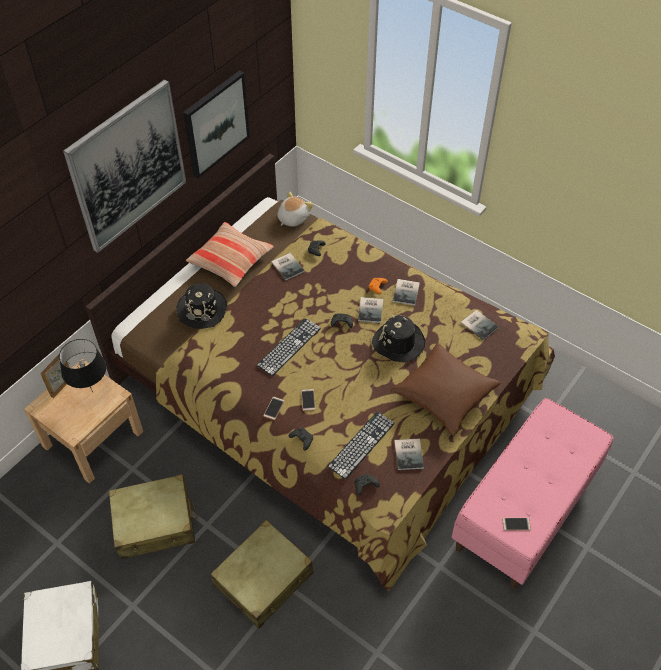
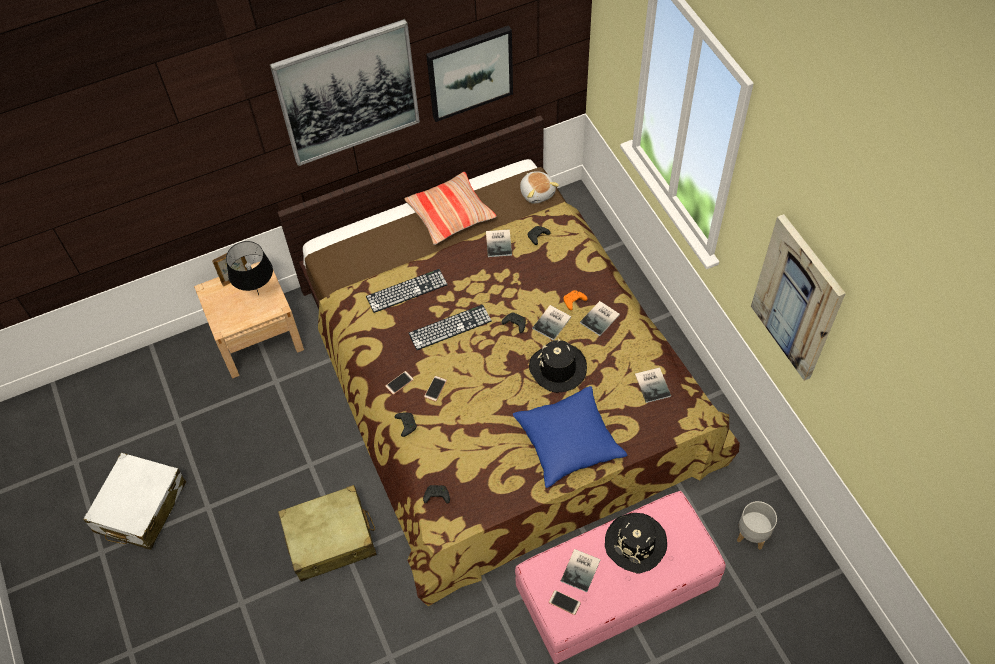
camera: 30 degrees right, 5 degrees up
beige suitcase [109,474,197,559] -> none
black hat [176,283,227,329] -> black hat moved to [605,513,667,573]
plush toy [277,192,313,227] -> plush toy turned 90 degrees clockwise [520,171,559,204]
keyboard [327,412,395,480] -> keyboard moved to [366,269,448,313]
brown pillow [390,343,500,436] -> blue pillow [513,386,627,488]
book [394,439,424,470] -> book moved to [561,549,600,592]
none -> grey planter [737,501,777,550]
none -> picture [751,214,846,381]

